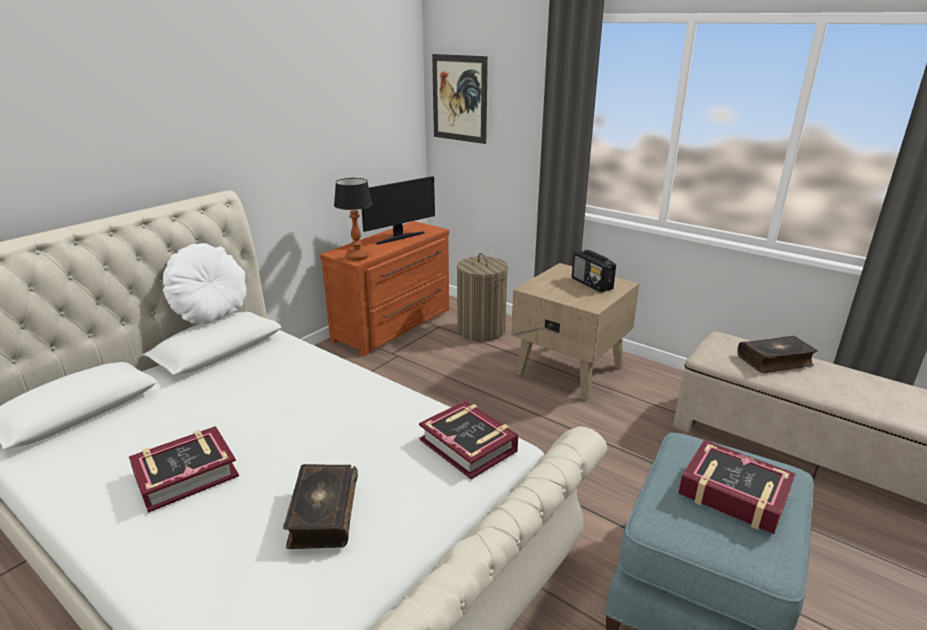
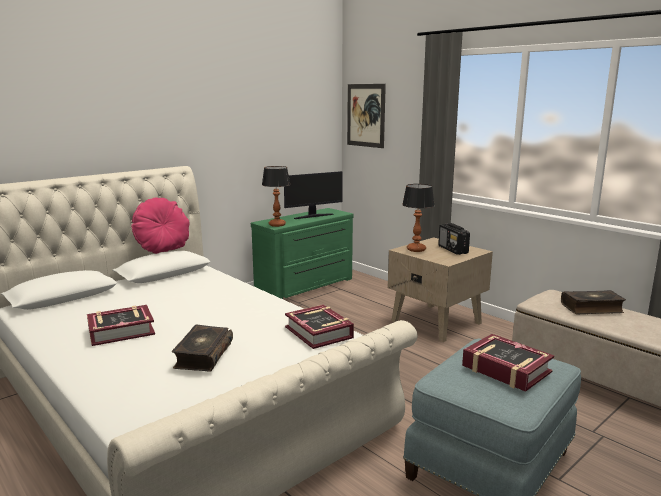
camera: 10 degrees right, 10 degrees down
white pillow [163,243,246,324] -> pink pillow [131,197,189,254]
brown dresser [320,221,449,356] -> green dresser [251,208,353,299]
laundry basket [457,253,508,342] -> none
none -> table lamp [402,184,435,252]

